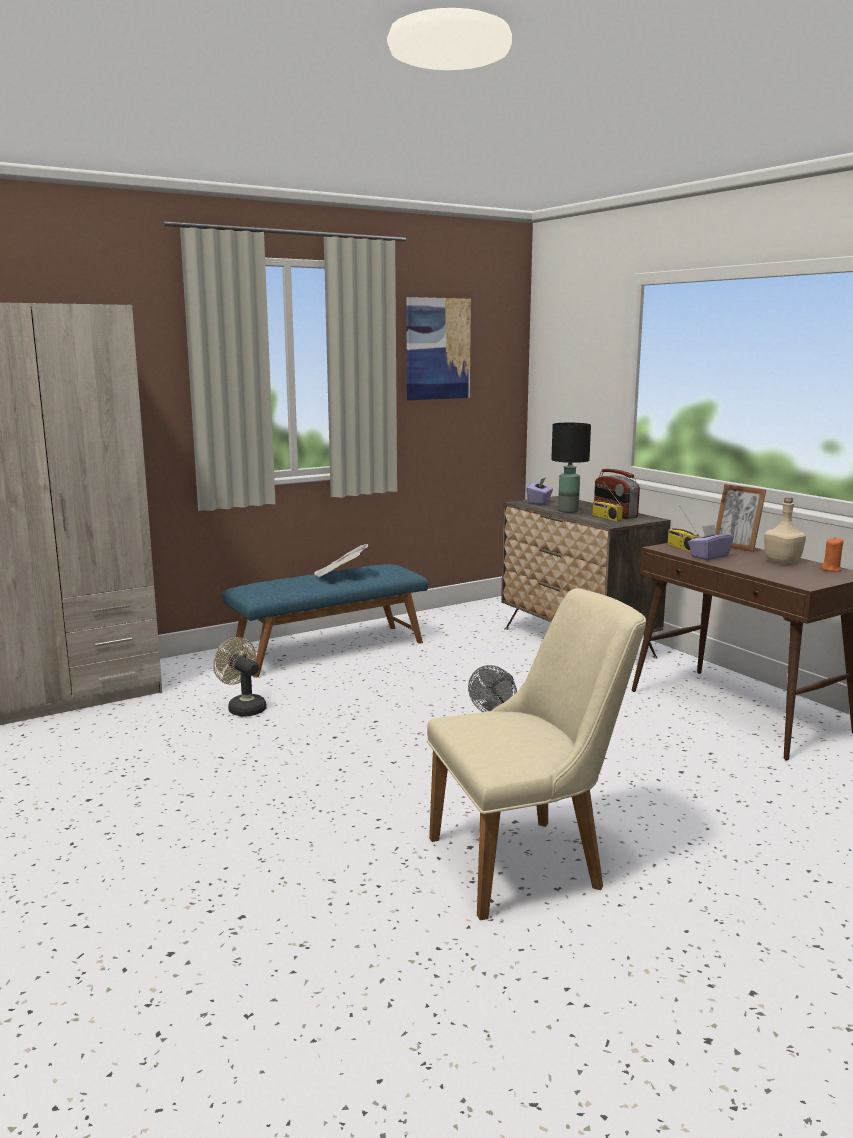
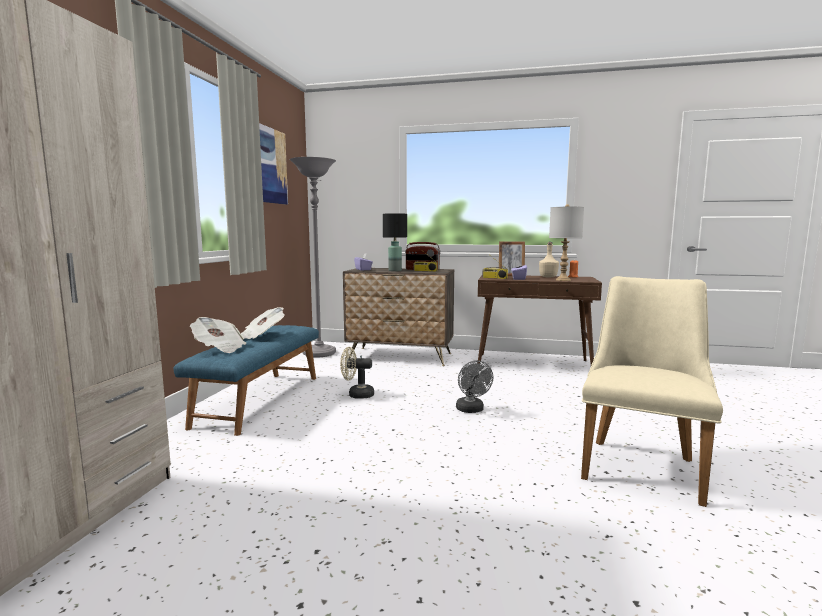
camera: 45 degrees left, 5 degrees down
beige fan [213,637,267,716] -> beige fan moved to [340,347,374,399]
none -> newspaper [190,317,246,353]
none -> grey floor lamp [290,157,336,357]
none -> grey table lamp [549,204,584,281]

